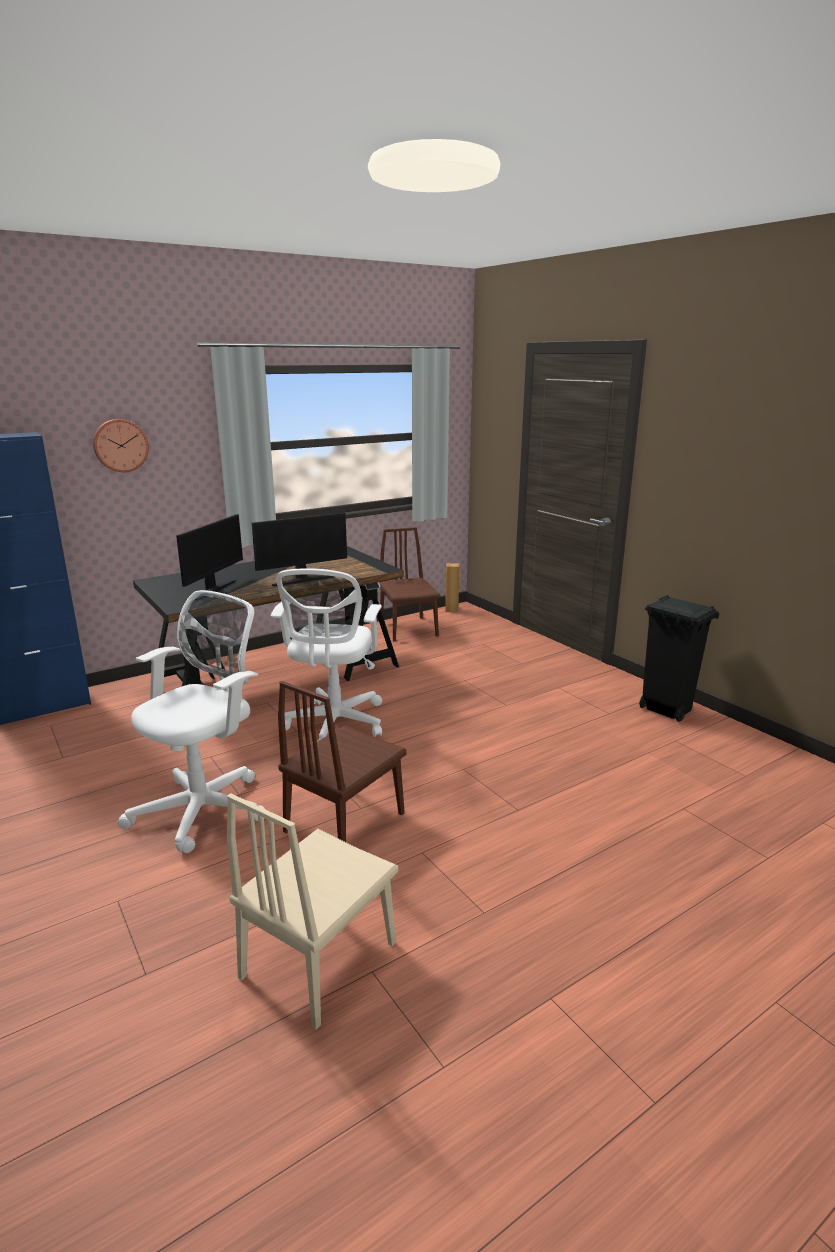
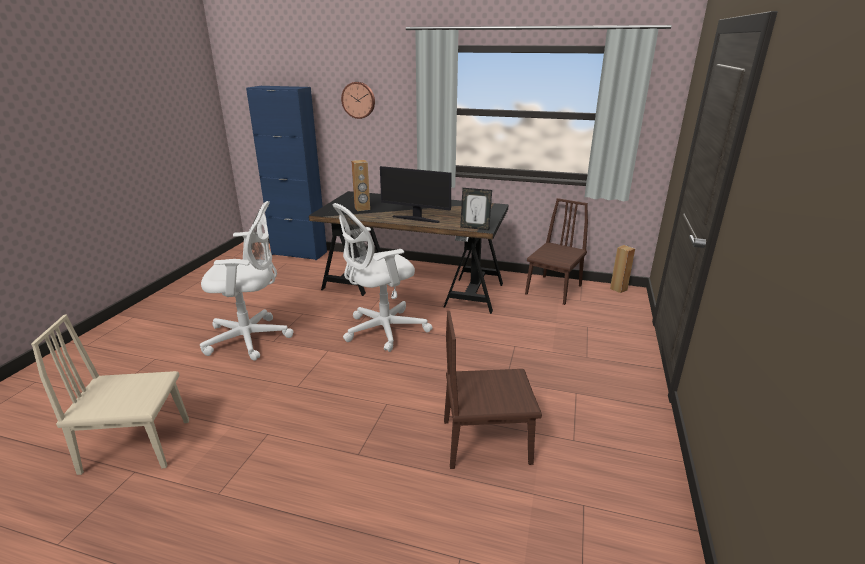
camera: 50 degrees right, 5 degrees up
monitor [176,514,243,592] -> brown speaker [351,160,370,211]
brown chair [278,681,407,842] -> brown chair moved to [444,311,542,469]
black trash can [639,595,719,722] -> none
none -> picture frame [460,188,492,230]

